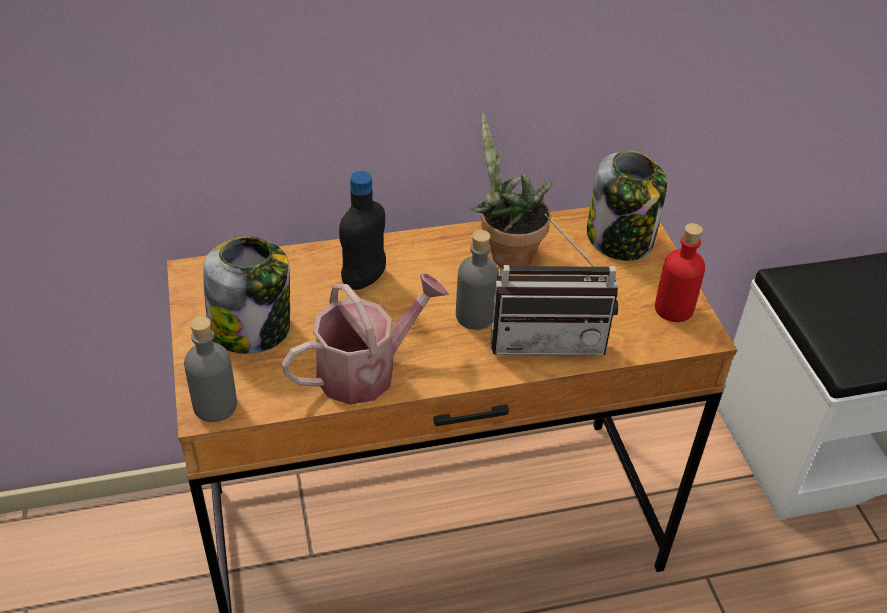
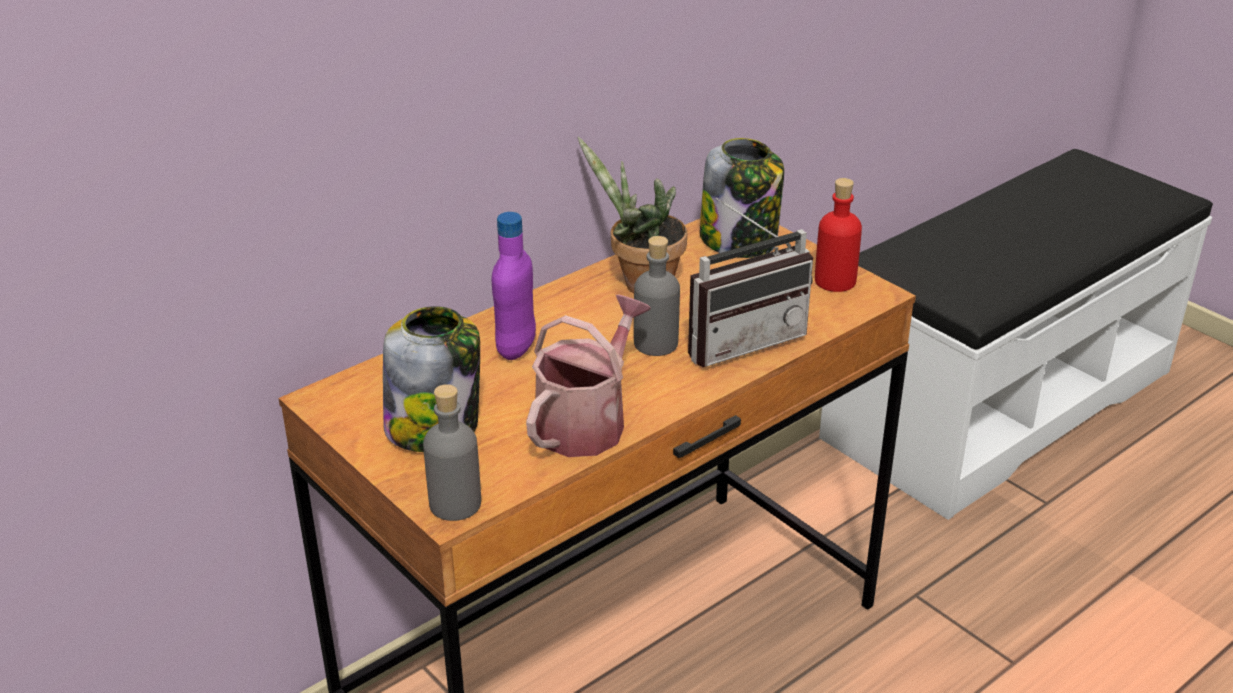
camera: 25 degrees left, 10 degrees down
black bottle [339,171,386,290] -> purple bottle [492,212,536,360]

